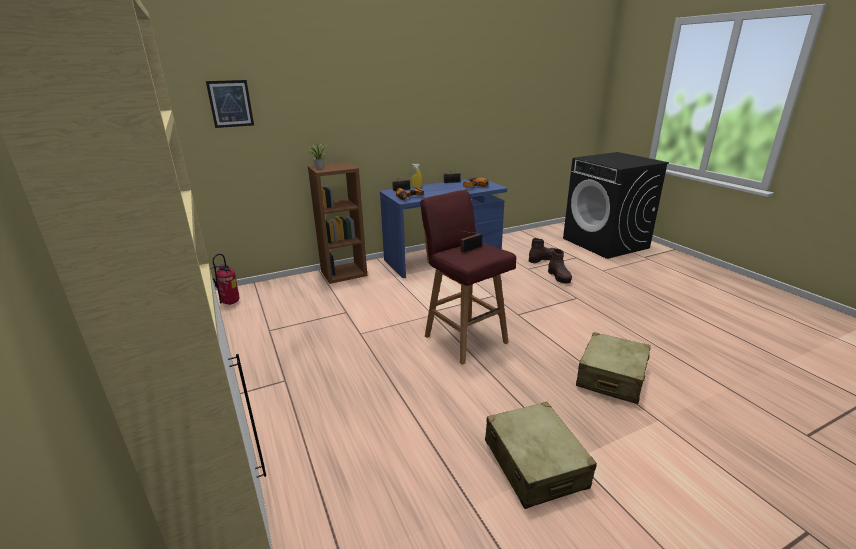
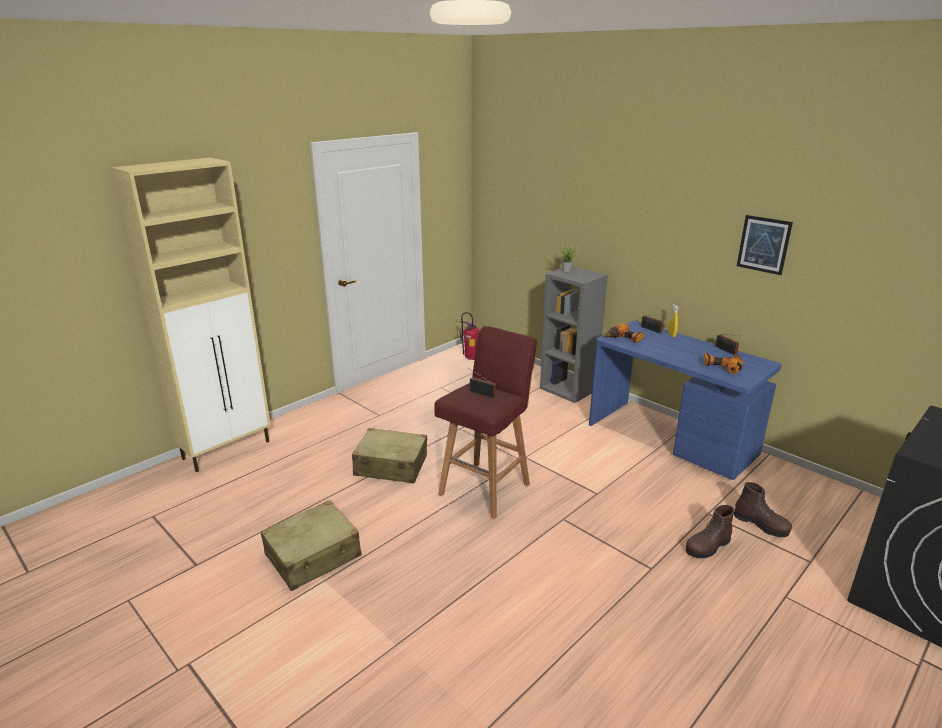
camera: 70 degrees right, 0 degrees up
picture [206,80,254,128] -> picture moved to [737,215,793,275]
brown bookcase [308,162,367,284] -> grey bookcase [540,266,608,403]
beige suitcase [576,332,651,404] -> beige suitcase moved to [352,428,427,484]

